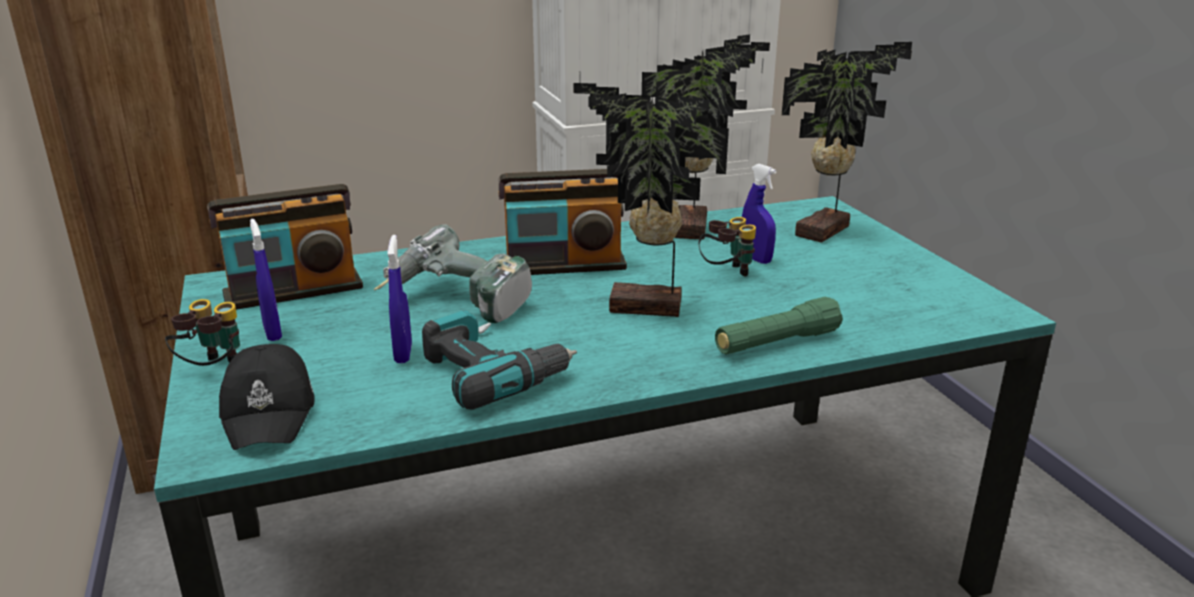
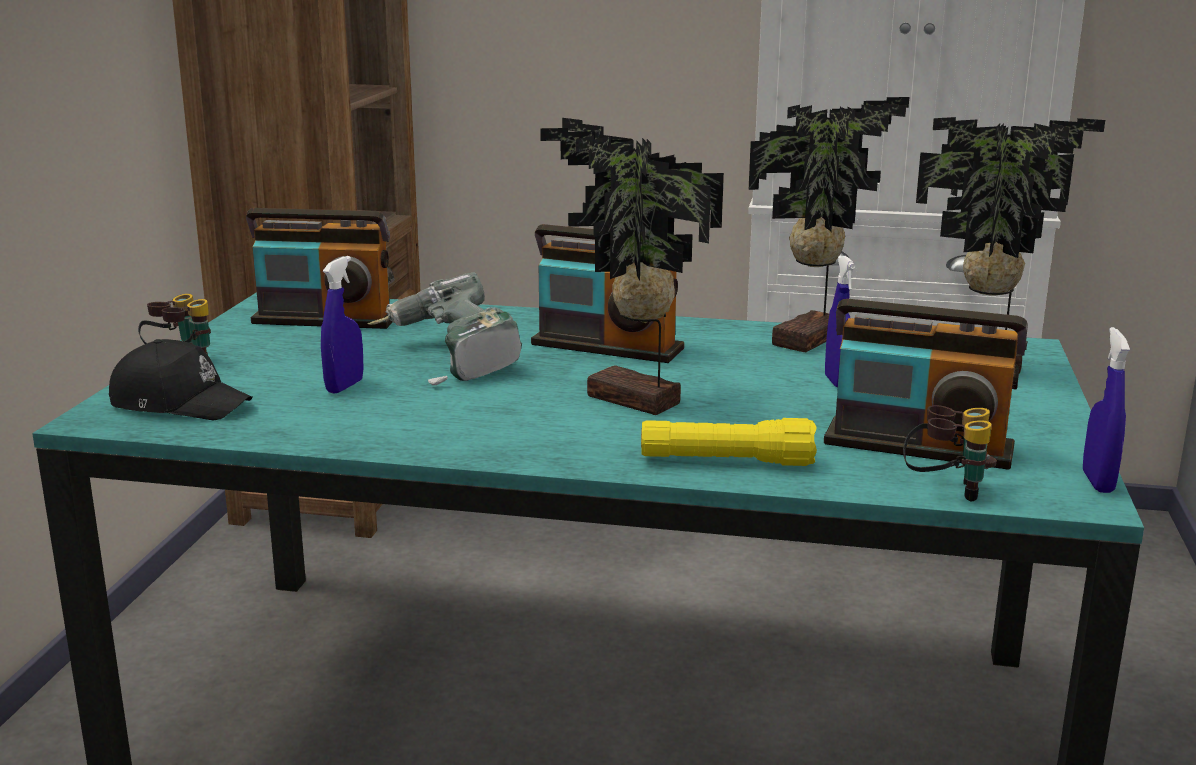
camera: 30 degrees right, 5 degrees down
black cap [219,344,315,450] -> black cap turned 90 degrees counterclockwise [109,339,253,420]
blue spray bottle [250,219,282,341] -> blue spray bottle moved to [1083,327,1130,493]
power drill [422,310,577,410] -> none
binoculars [698,217,756,277] -> binoculars moved to [903,405,997,501]
green flashlight [715,297,843,355] -> yellow flashlight [641,418,817,466]
none -> radio [824,299,1028,470]

